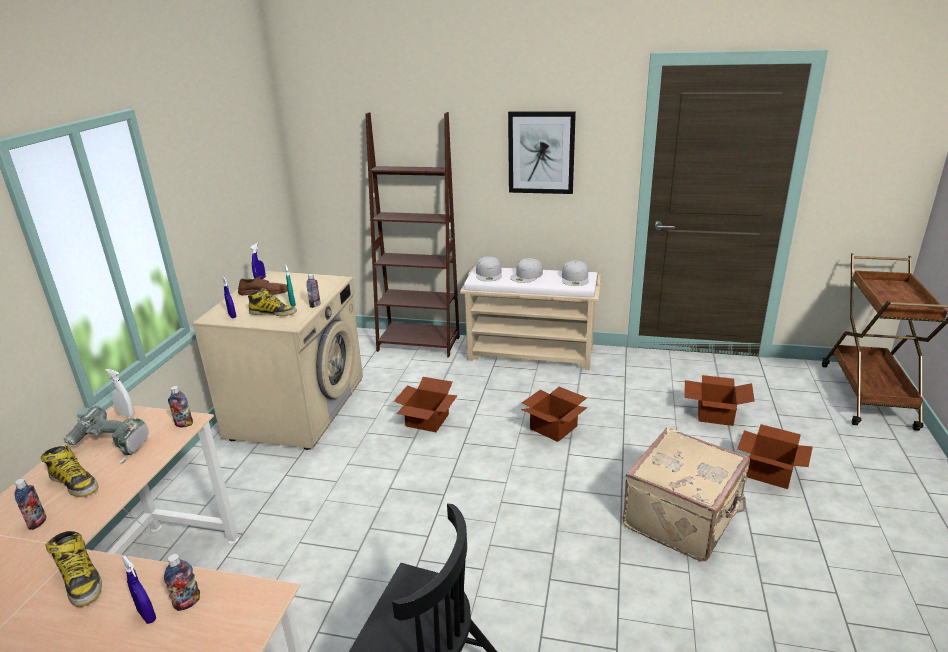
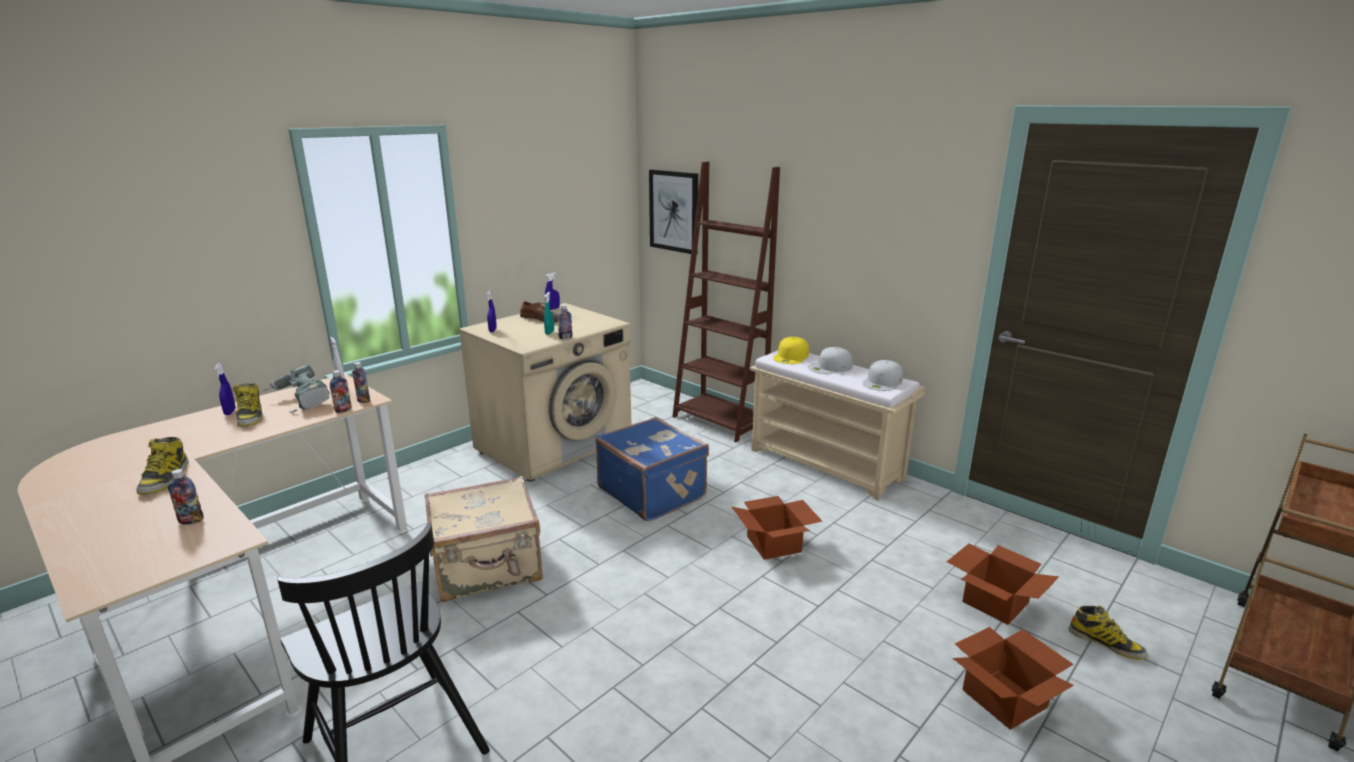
camera: 30 degrees right, 5 degrees down
bottle [14,478,47,530] -> bottle moved to [330,370,351,413]
blue spray bottle [121,555,156,624] -> blue spray bottle moved to [215,363,236,415]
boot [248,288,297,316] -> boot moved to [1069,606,1148,660]
cardboard box [394,377,458,432] -> blue suitcase [595,417,709,521]
white cap [476,256,502,281] -> yellow cap [773,337,809,364]
picture [508,112,576,194] -> picture moved to [649,169,698,254]
beige suitcase [623,427,750,561] -> beige suitcase moved to [424,476,543,602]

